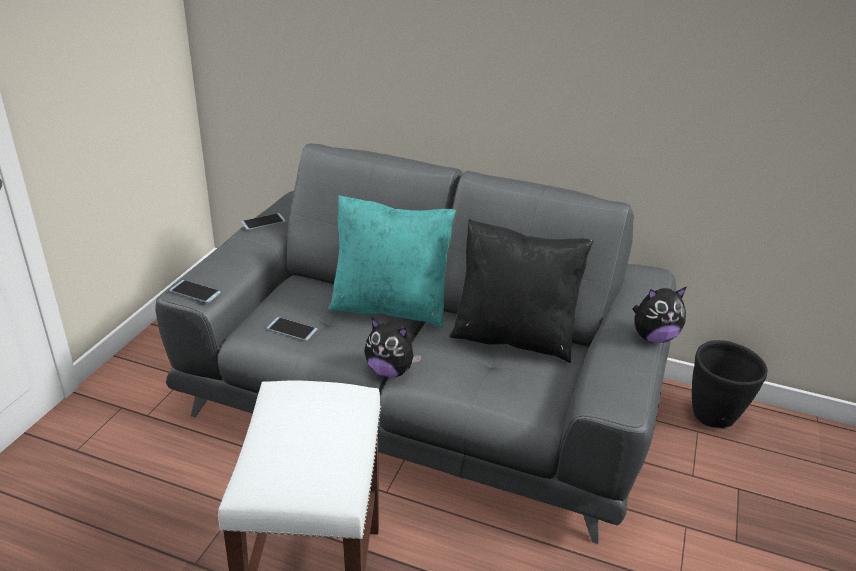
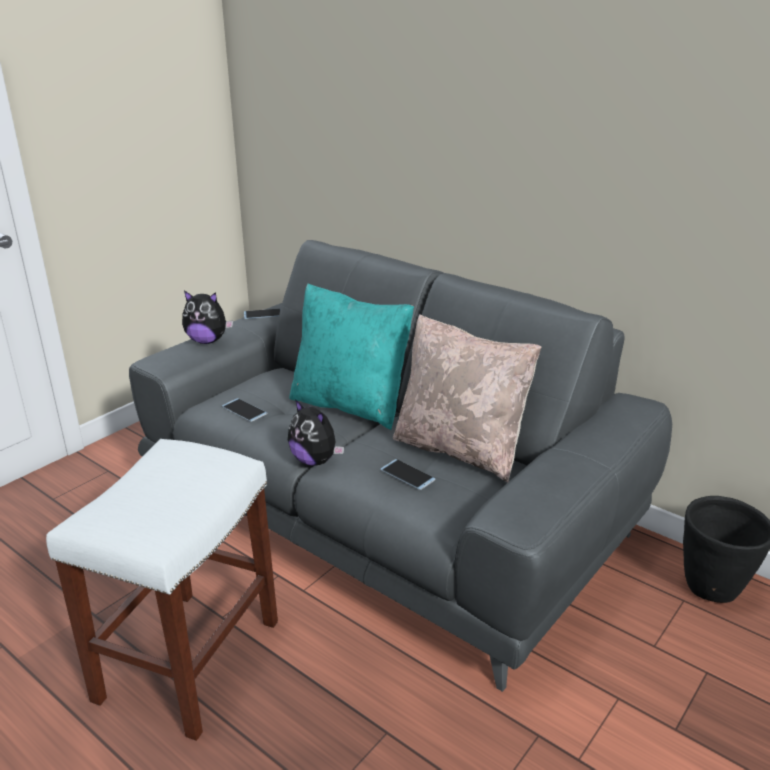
camera: 20 degrees right, 5 degrees down
phone [169,280,221,303] -> phone moved to [380,459,435,490]
black pillow [450,219,593,363] -> beige pillow [393,314,541,482]
plush toy [633,287,686,343] -> plush toy moved to [182,291,233,344]

